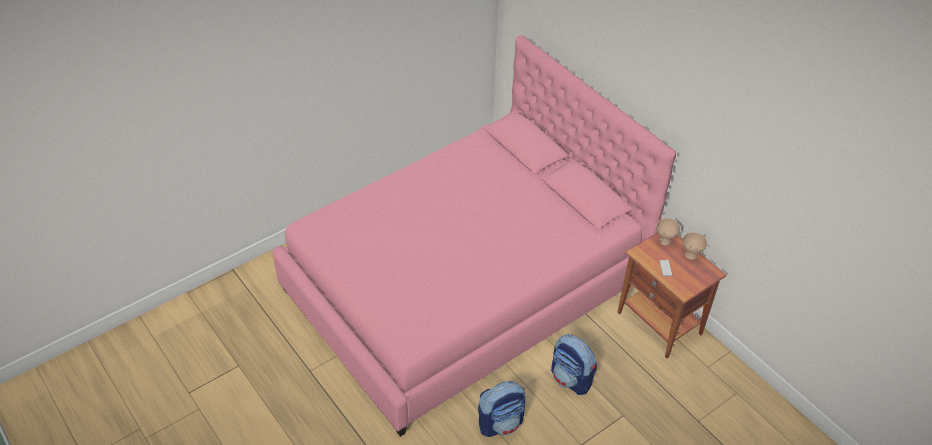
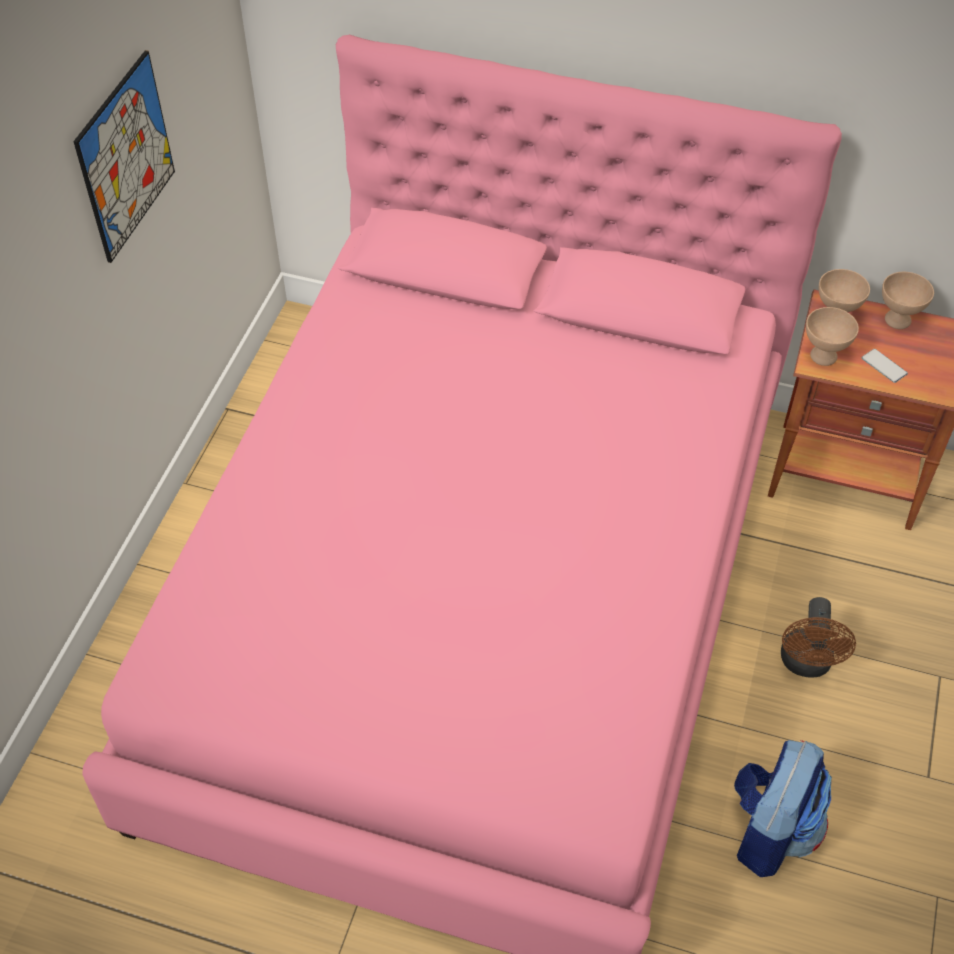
camera: 35 degrees left, 5 degrees up
backpack [551,334,597,395] -> brown fan [781,597,856,678]
none -> picture [73,50,175,263]
none -> beige bowl [806,307,859,366]

